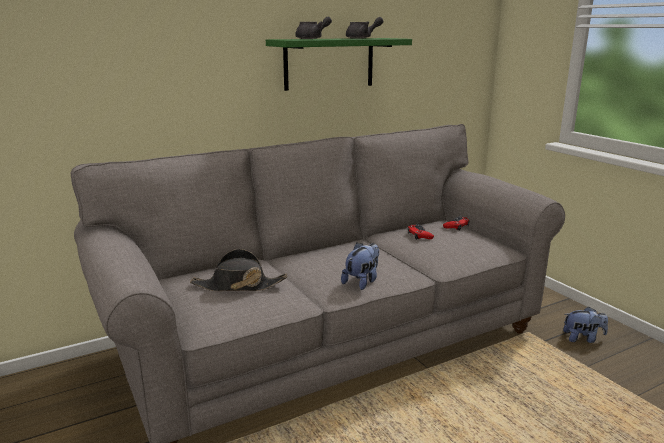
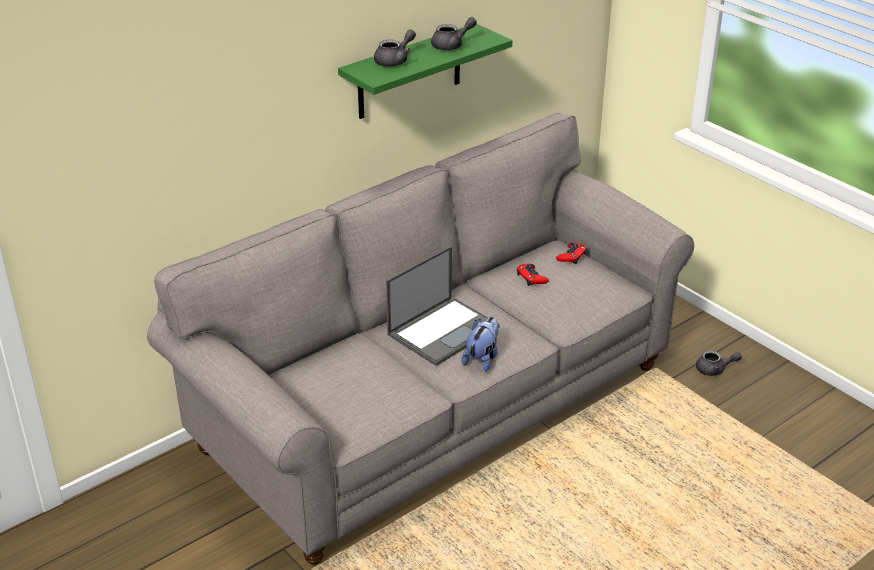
camera: 10 degrees left, 15 degrees up
black hat [190,249,287,291] -> none
plush toy [563,307,608,343] -> grey teapot [696,350,742,376]
none -> laptop [386,246,500,366]

